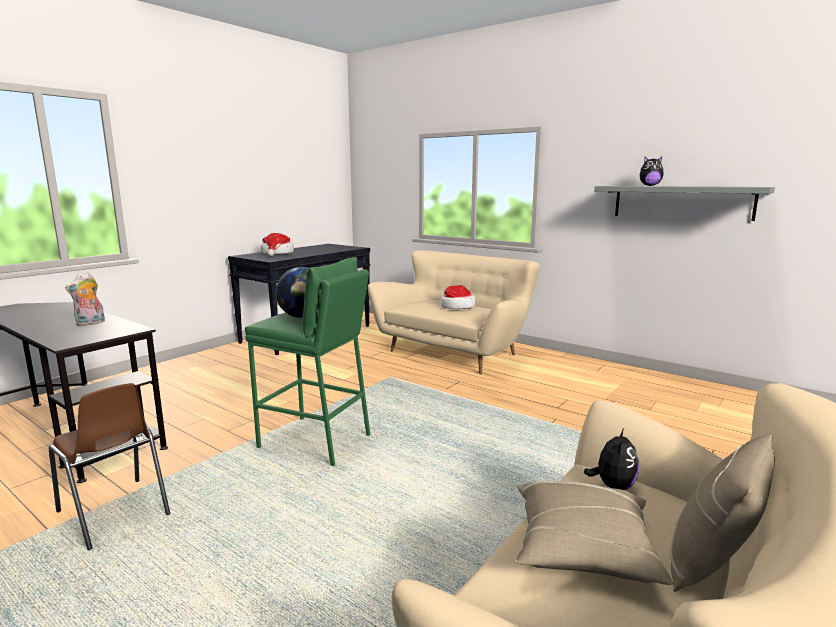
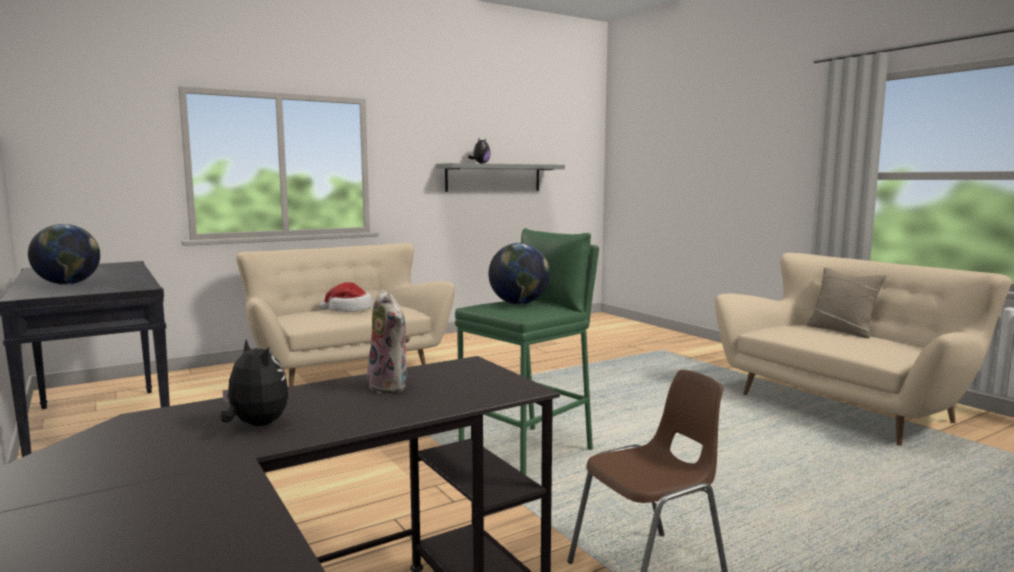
camera: 70 degrees left, 5 degrees down
hat [261,233,294,257] -> globe [28,224,100,285]
beige pillow [517,481,673,585] -> none
plush toy [584,428,639,490] -> plush toy moved to [220,339,288,426]

